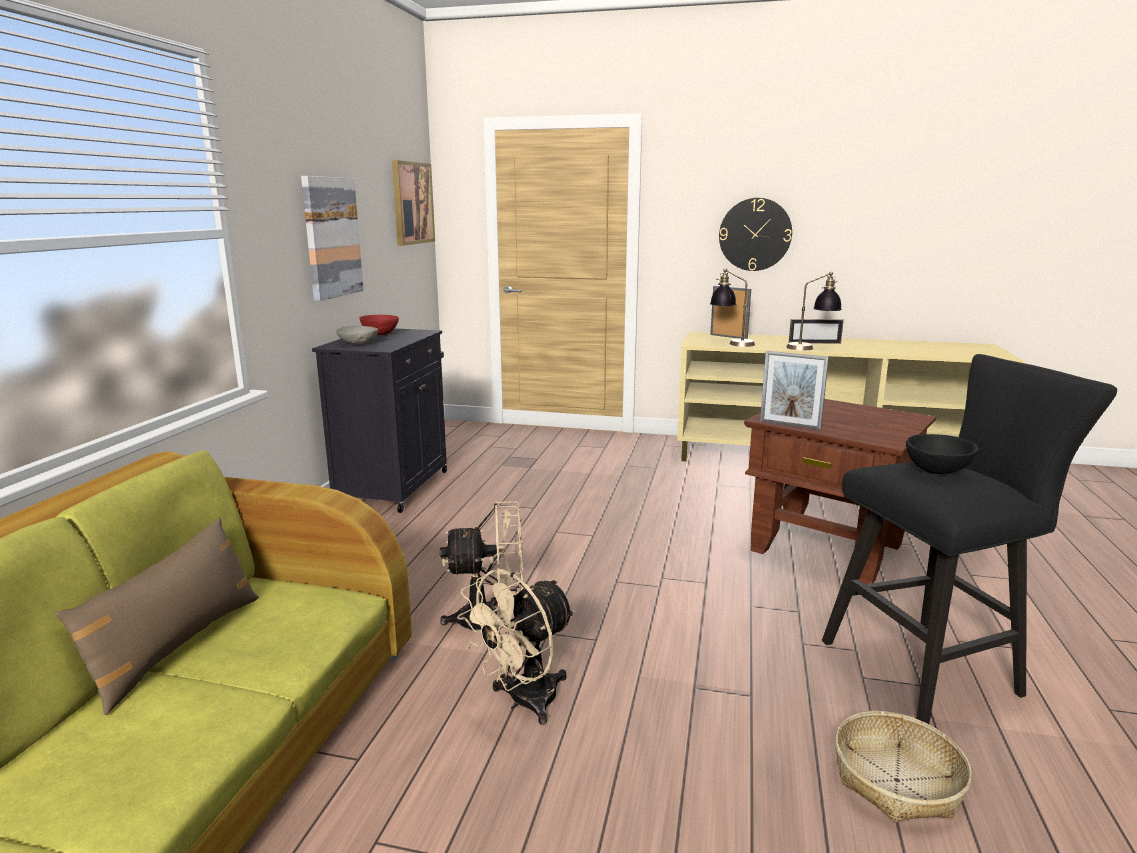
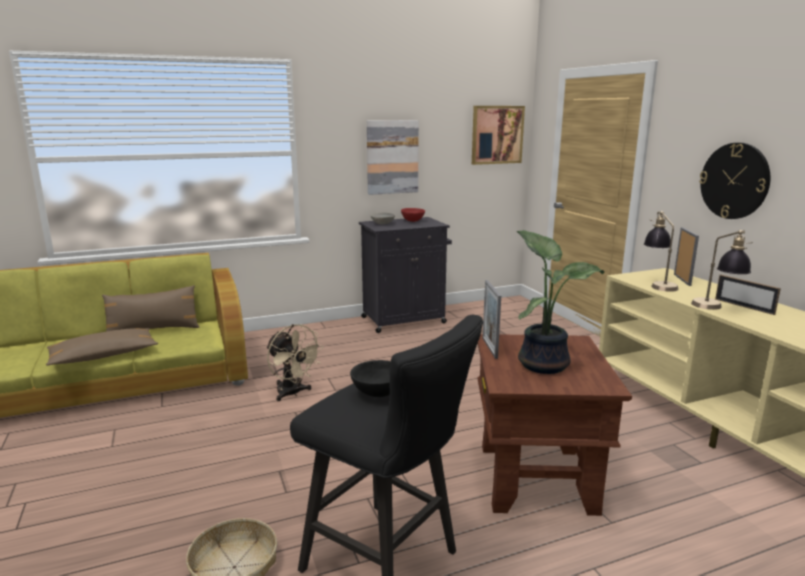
camera: 55 degrees right, 0 degrees up
beige fan [457,569,575,725] -> none
none -> brown pillow [46,328,158,366]
none -> potted plant [516,230,604,374]

